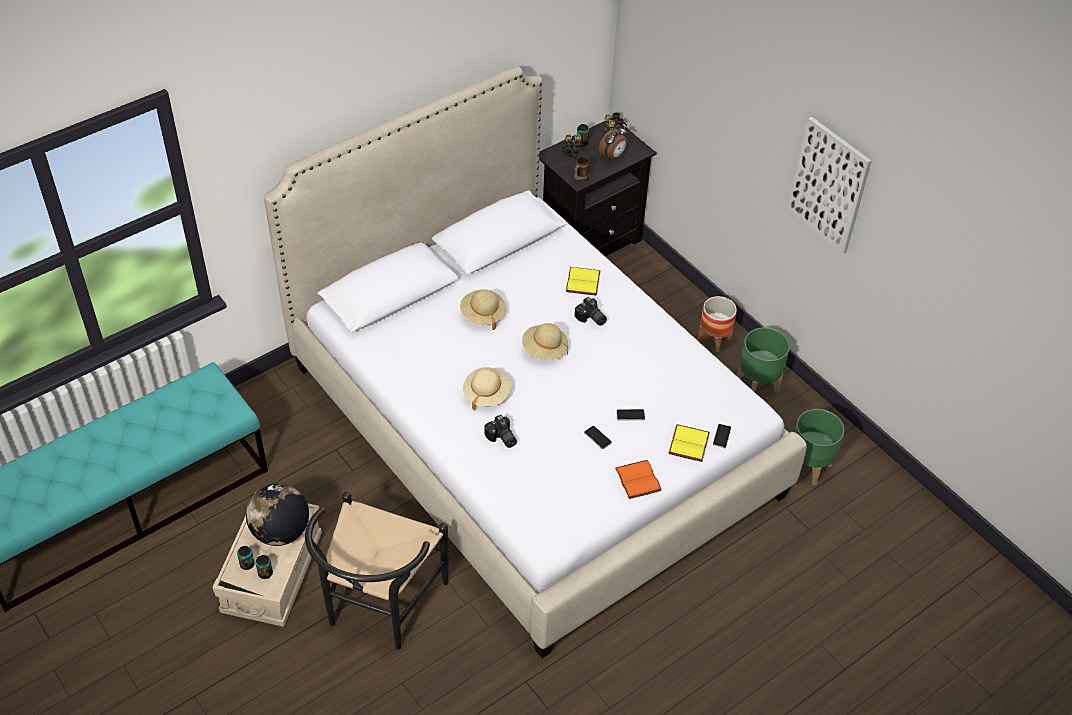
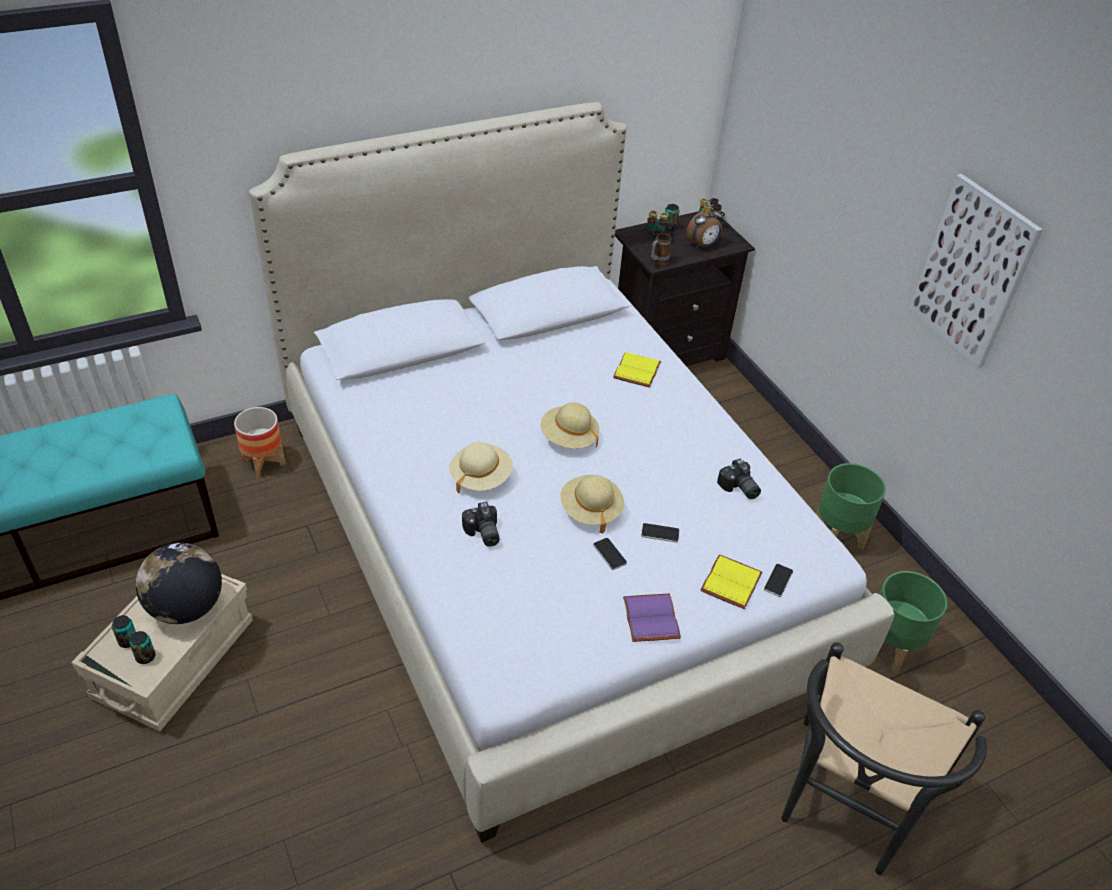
camera: 10 degrees right, 5 degrees down
black chair [305,492,449,650] -> black chair moved to [781,642,987,875]
beige hat [460,289,506,330] -> beige hat moved to [560,475,624,533]
camera [575,297,607,326] -> camera moved to [717,459,761,499]
orange book [615,460,662,499] -> purple book [623,593,681,642]
planter [698,296,737,352] -> planter moved to [234,407,285,478]

